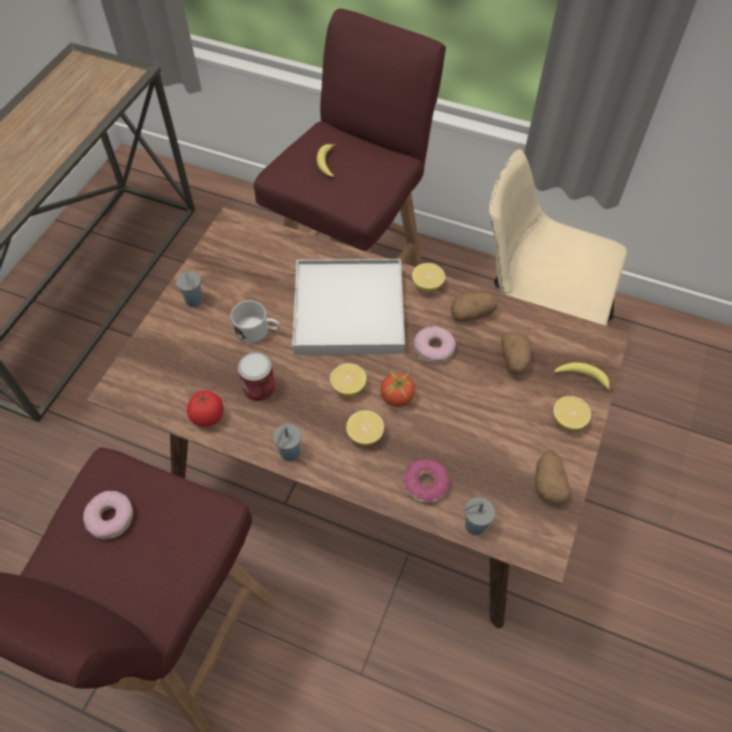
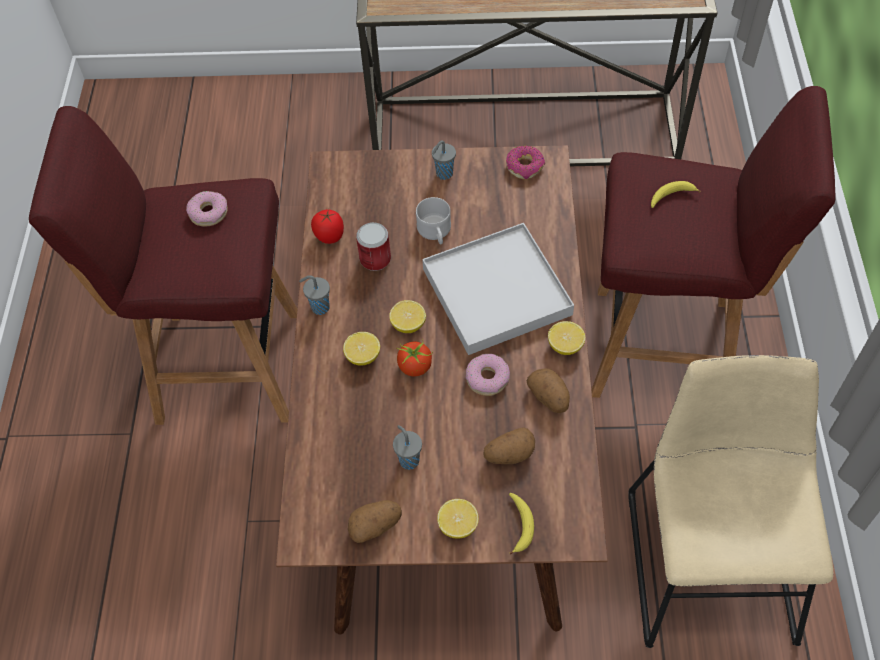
camera: 70 degrees right, 0 degrees up
donut [404,459,450,503] -> donut moved to [506,146,545,179]
grey cup [463,497,495,535] -> grey cup moved to [393,425,422,470]

